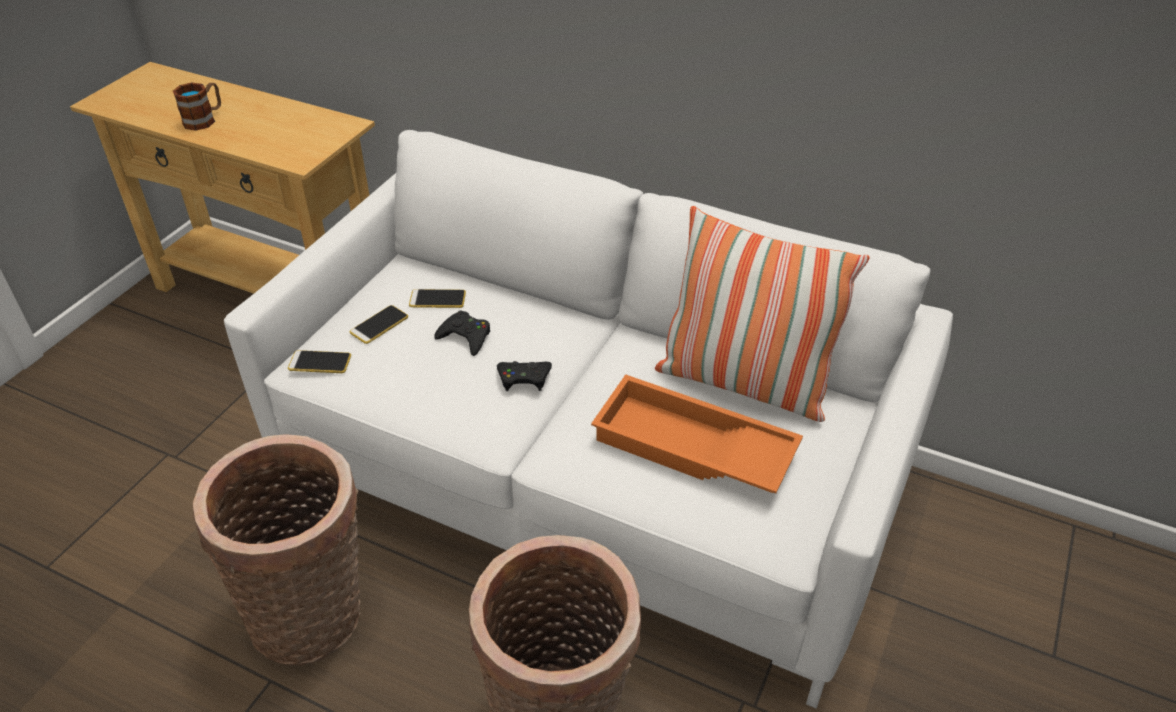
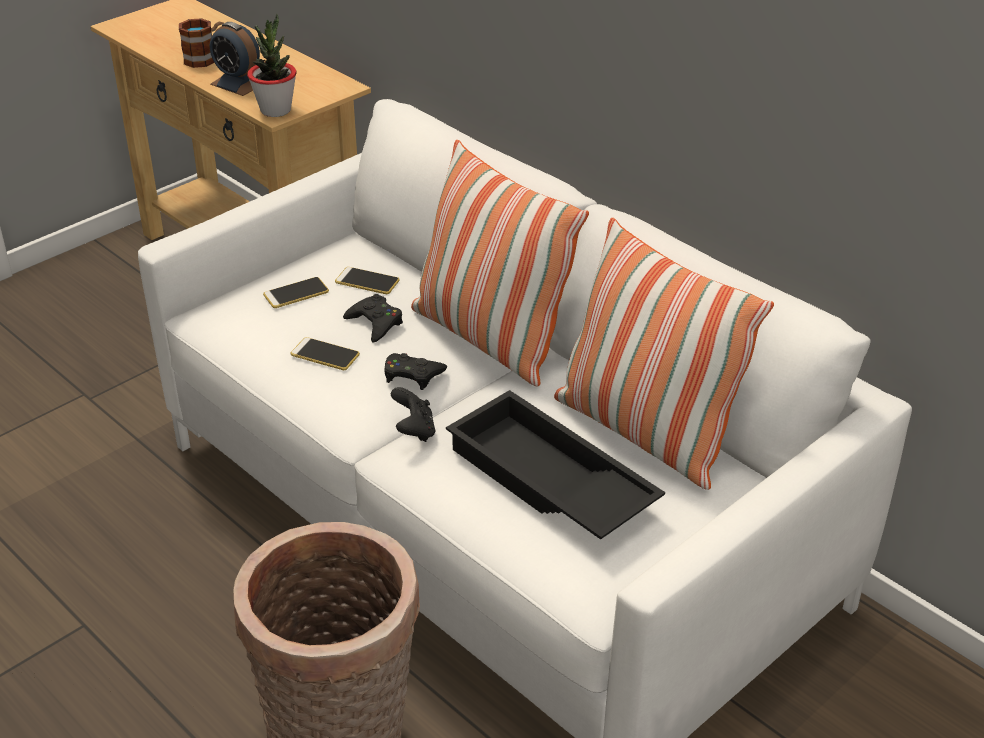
camera: 20 degrees right, 5 degrees down
basket [193,434,360,665] -> none
phone [288,350,351,373] -> phone moved to [290,337,360,370]
orange tray [591,374,803,493] -> black tray [446,390,665,540]
none -> alarm clock [210,22,260,96]
none -> potted plant [247,14,297,117]
none -> black game controller [391,387,436,442]
none -> pillow [411,140,589,386]

